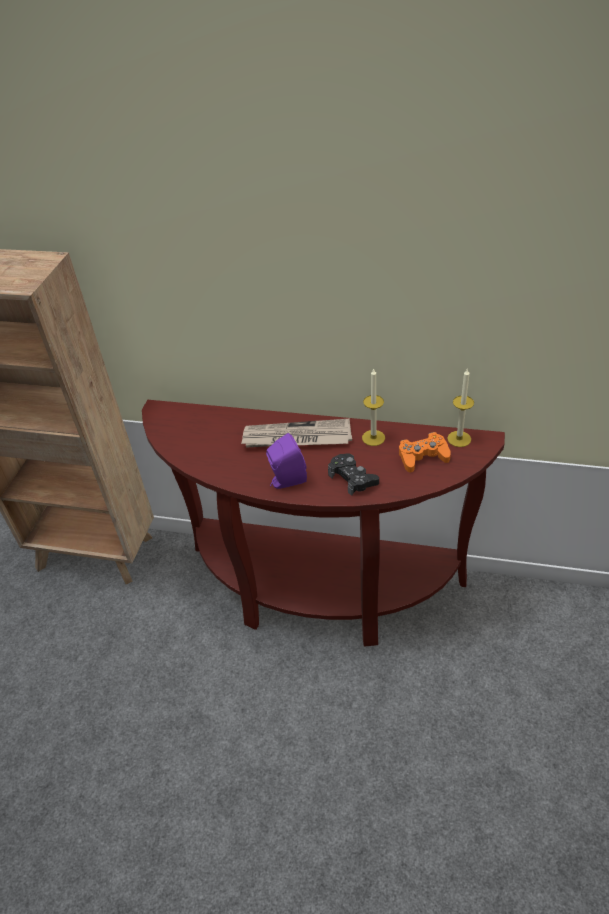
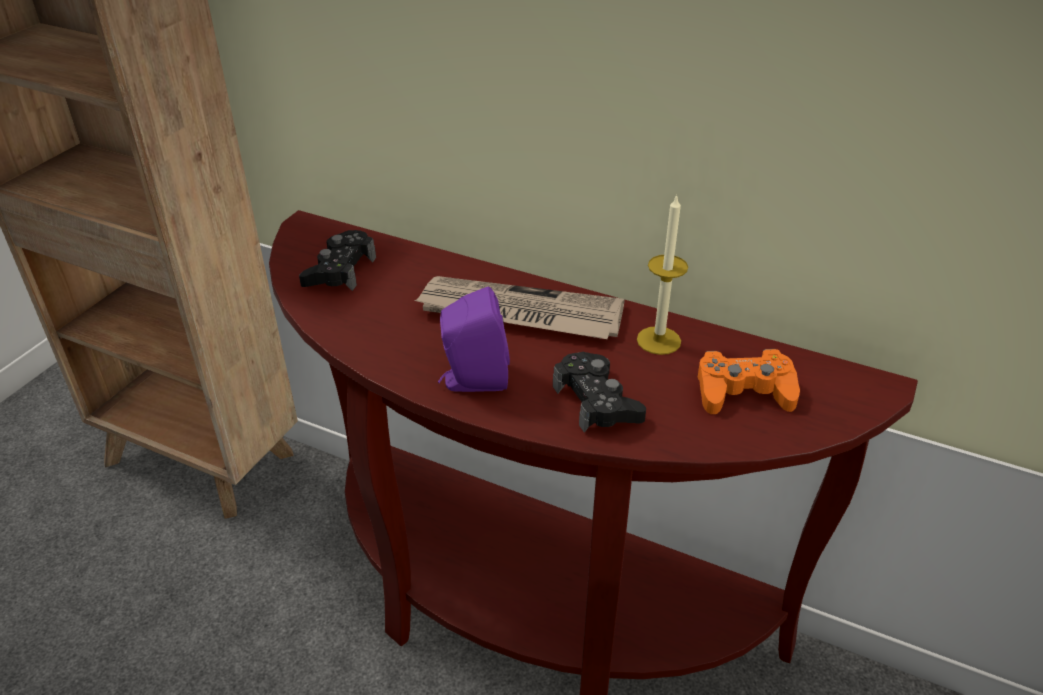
camera: 10 degrees right, 5 degrees down
candle [447,368,474,447] -> none
none -> black game controller [299,230,376,291]

